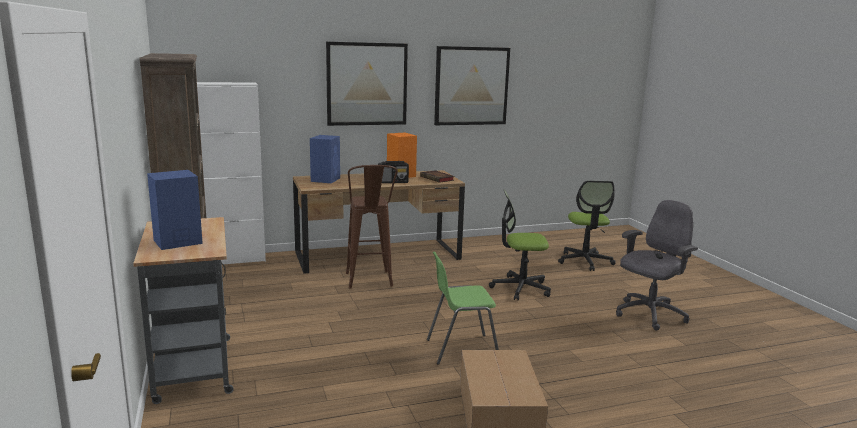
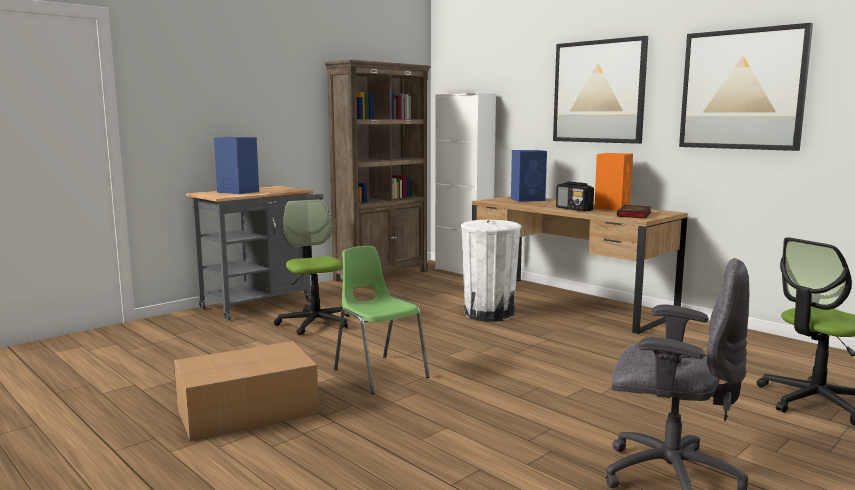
camera: 65 degrees right, 5 degrees down
brown stool [346,165,398,289] -> white trash can [460,220,521,322]
office chair [489,189,551,300] -> office chair moved to [274,200,350,335]

